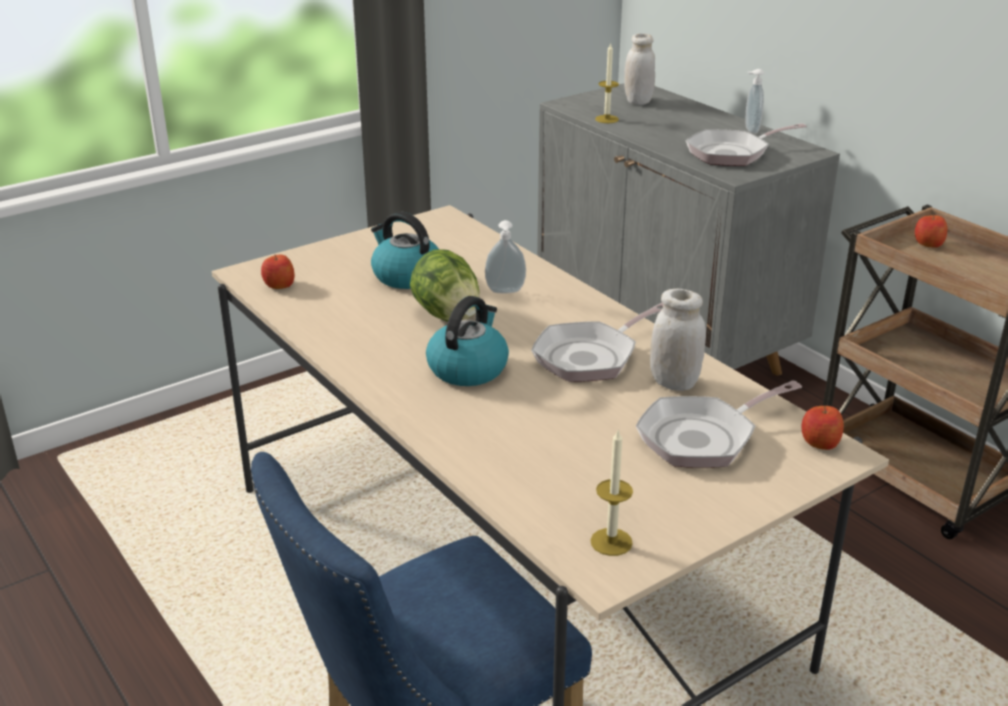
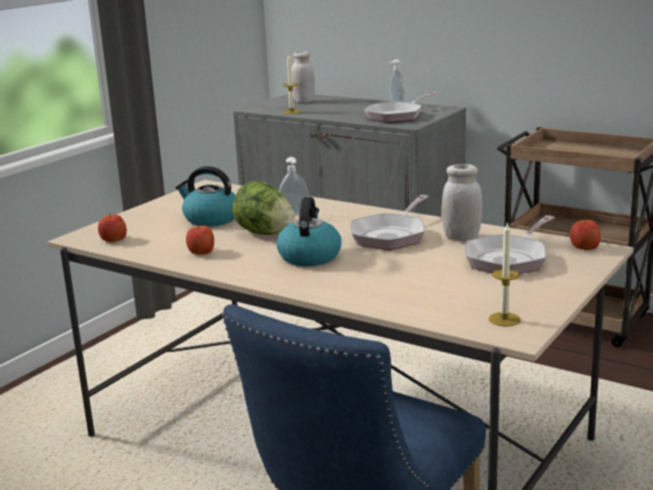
camera: 20 degrees left, 10 degrees down
apple [915,214,947,247] -> apple moved to [186,225,214,255]

